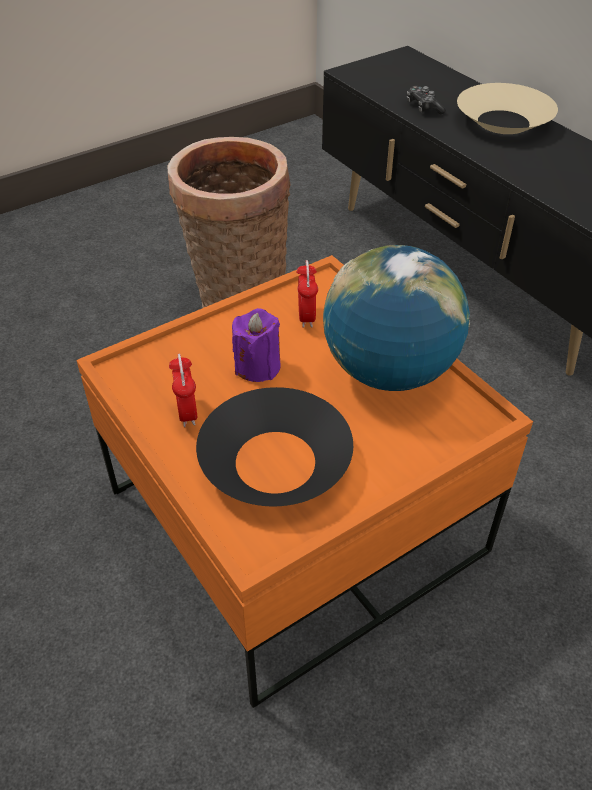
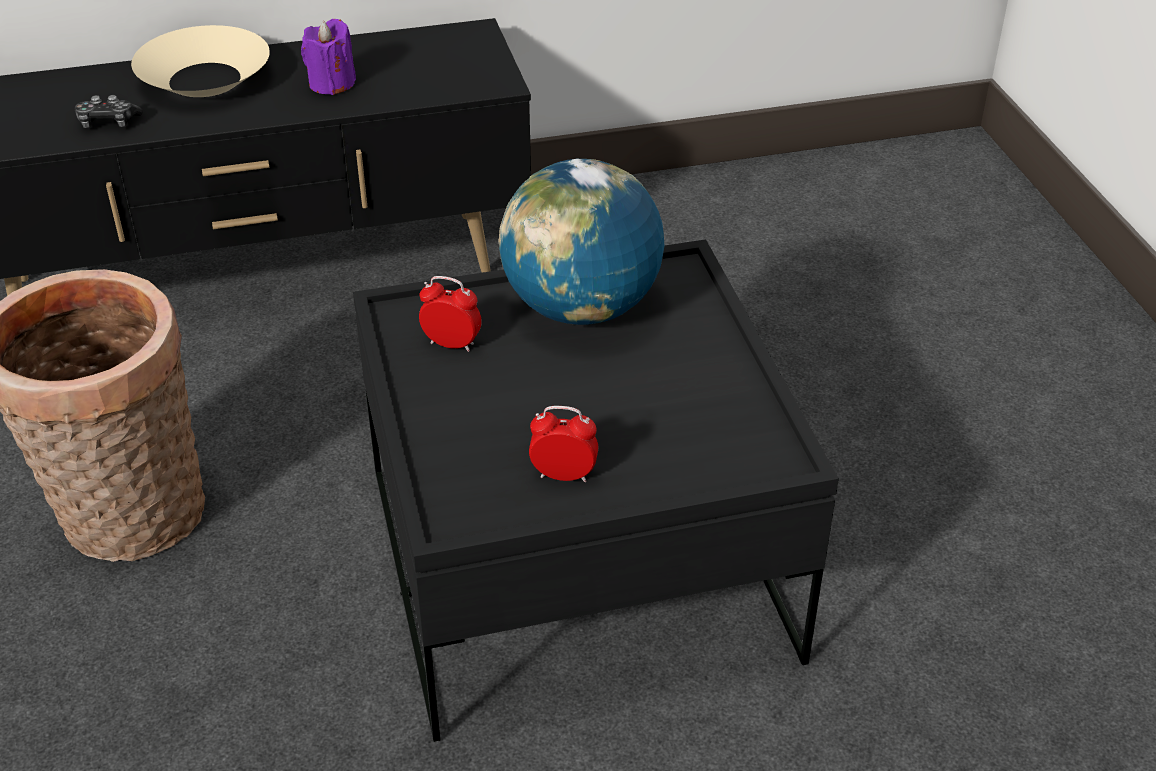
camera: 70 degrees left, 5 degrees down
orange coffee table [76,255,533,708] -> black coffee table [353,239,839,742]
black bowl [196,387,353,506] -> none
purple candle [232,308,280,382] -> purple candle moved to [301,19,356,95]

